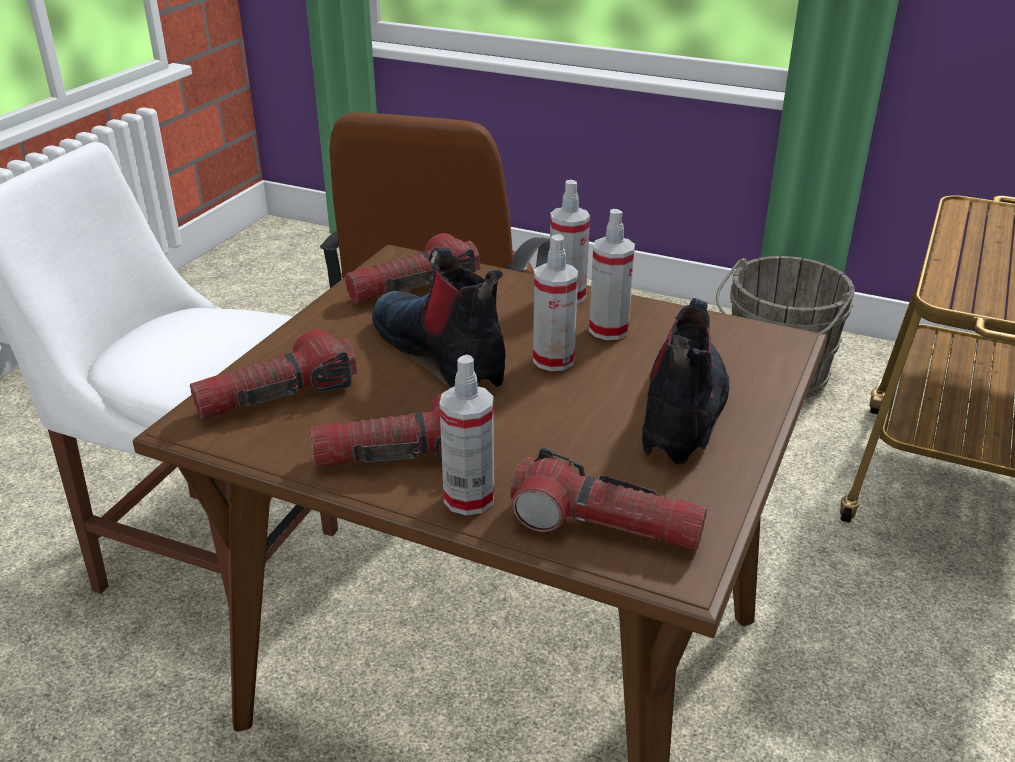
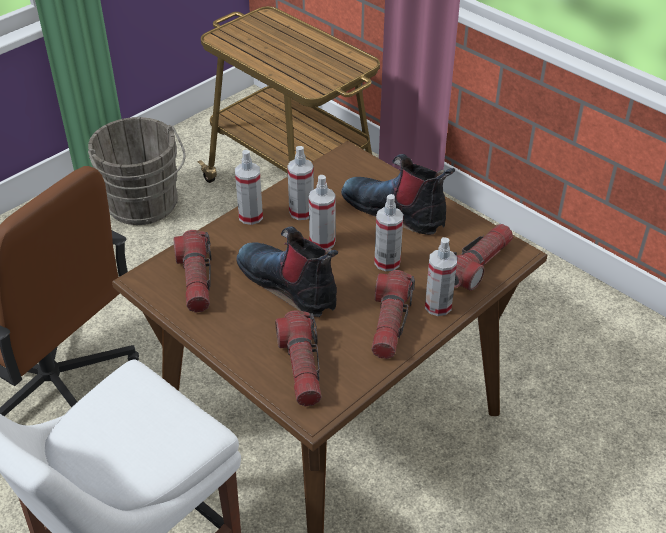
camera: 70 degrees left, 10 degrees up
boot [372,247,505,387] -> boot turned 60 degrees clockwise [236,226,338,317]
none -> spray bottle [374,194,403,271]

